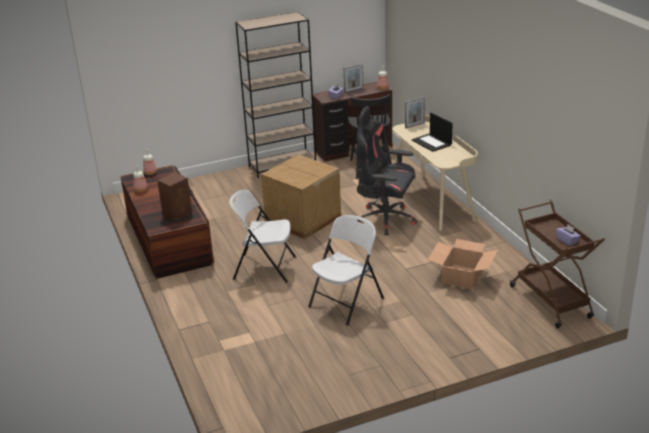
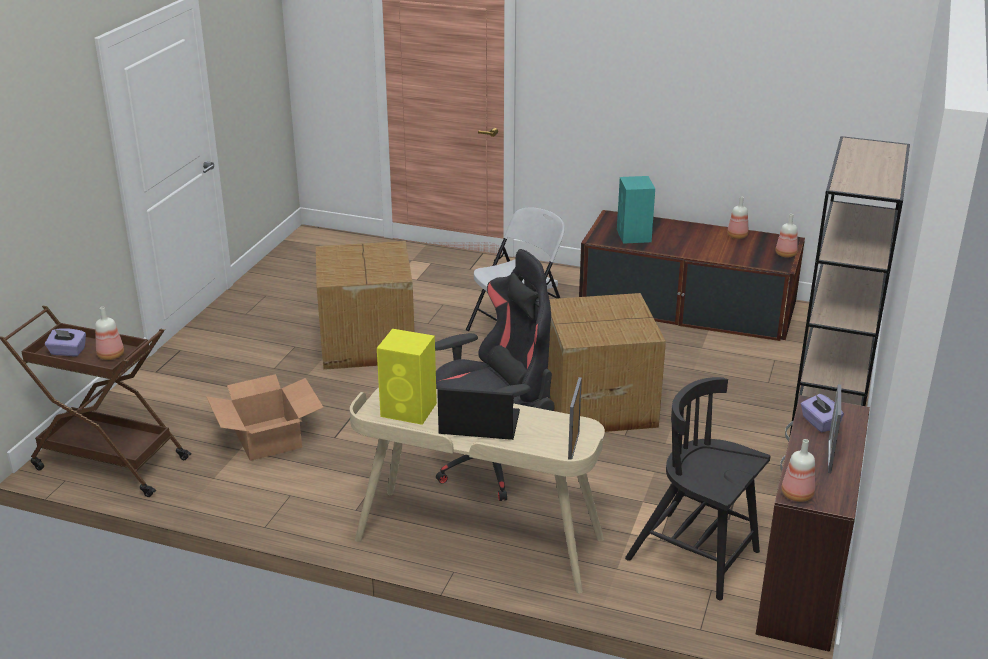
camera: 130 degrees right, 0 degrees up
brown speaker [157,172,192,221] -> turquoise speaker [617,176,655,244]
white chair [308,215,384,326] -> cardboard box [316,241,414,370]
none -> bottle [95,307,124,360]
none -> yellow speaker [377,329,437,425]

